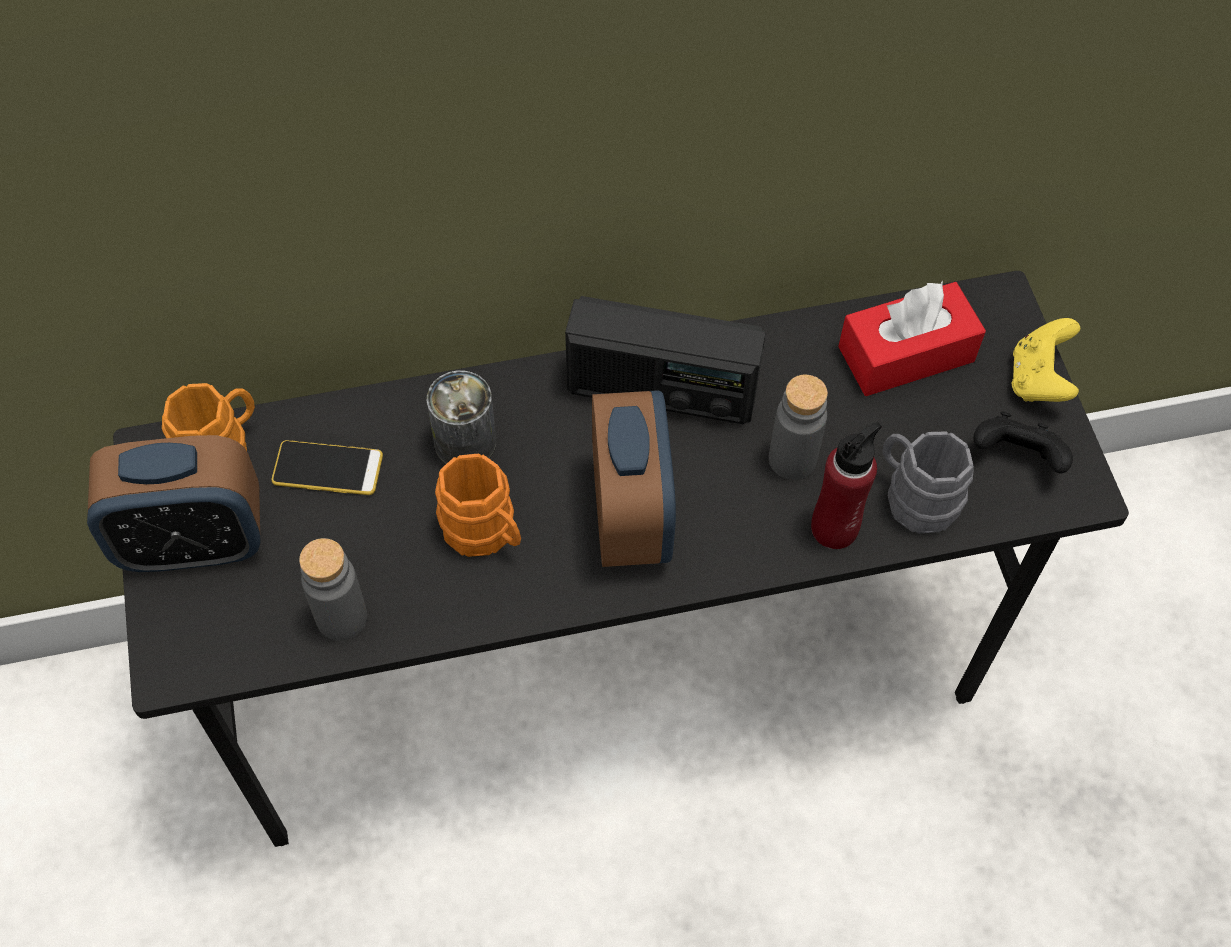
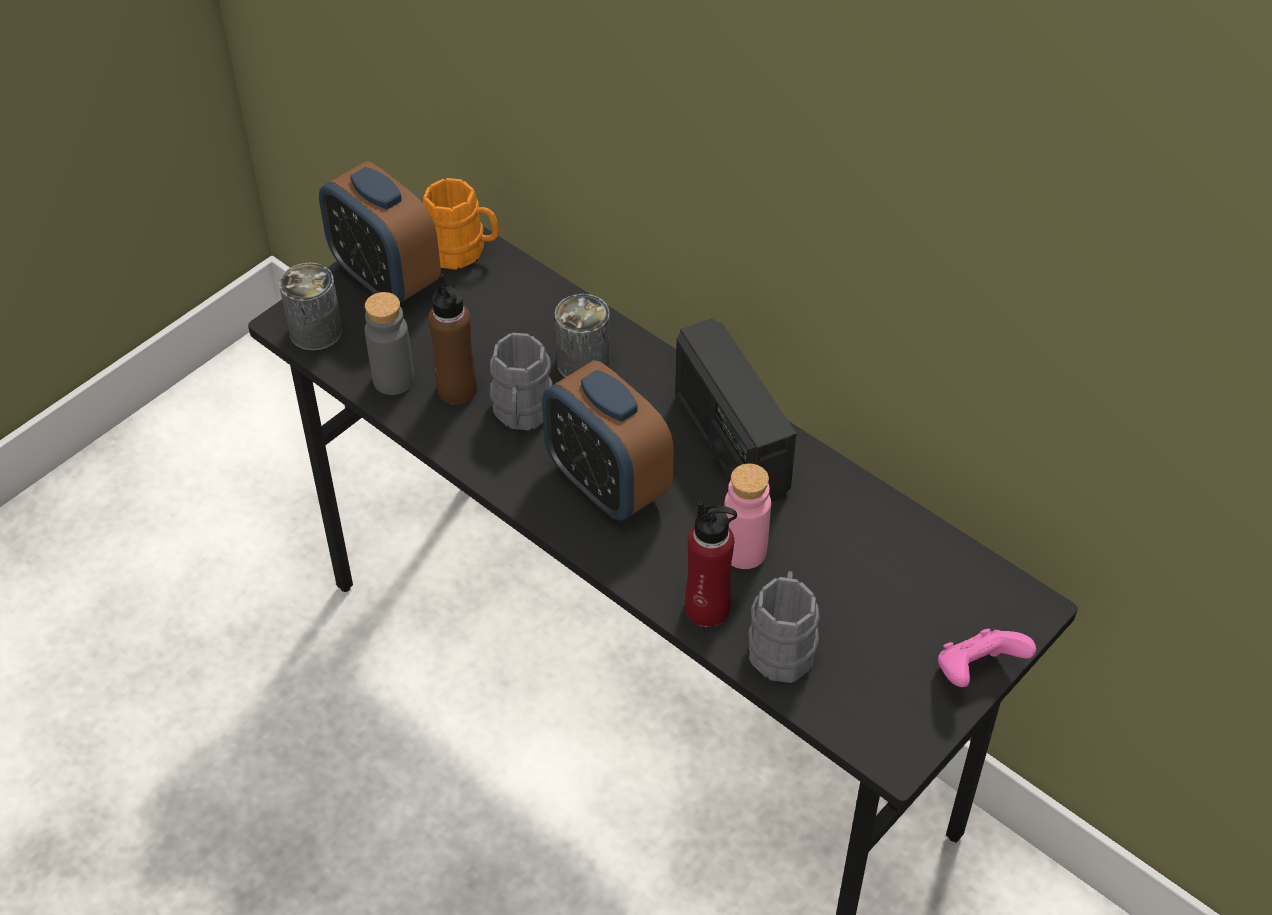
camera: 55 degrees right, 10 degrees down
phone [271,440,383,495] -> none
orange mug [435,454,521,557] -> grey mug [490,333,553,431]
alarm clock [592,390,676,567] -> alarm clock turned 90 degrees clockwise [542,360,674,521]
grey bottle [769,375,828,480] -> pink bottle [724,464,771,569]
red tissue box [838,281,986,396] -> none
black game controller [973,412,1073,473] -> none
yellow game controller [1011,318,1080,402] -> pink game controller [938,629,1036,687]
none -> can [279,263,342,351]
none -> brown bottle [428,274,477,405]

